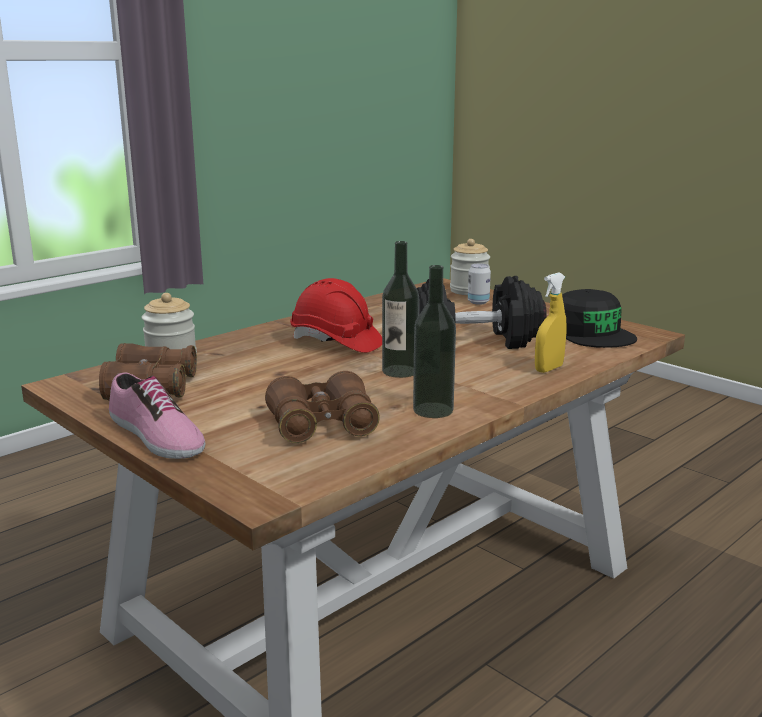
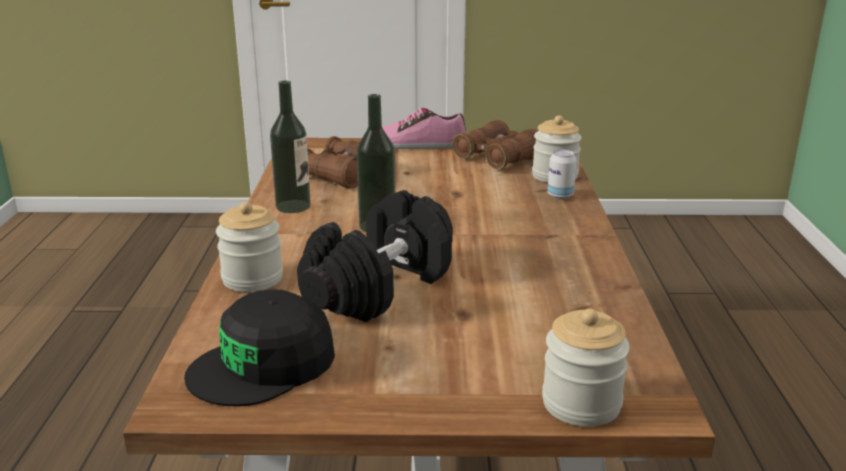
camera: 135 degrees right, 5 degrees up
red hard hat [290,278,382,353] -> none
can [468,264,491,305] -> can moved to [548,150,577,199]
yellow spray bottle [535,273,567,373] -> jar [216,201,283,292]
black cap [562,289,637,348] -> black cap turned 60 degrees counterclockwise [184,290,335,406]

